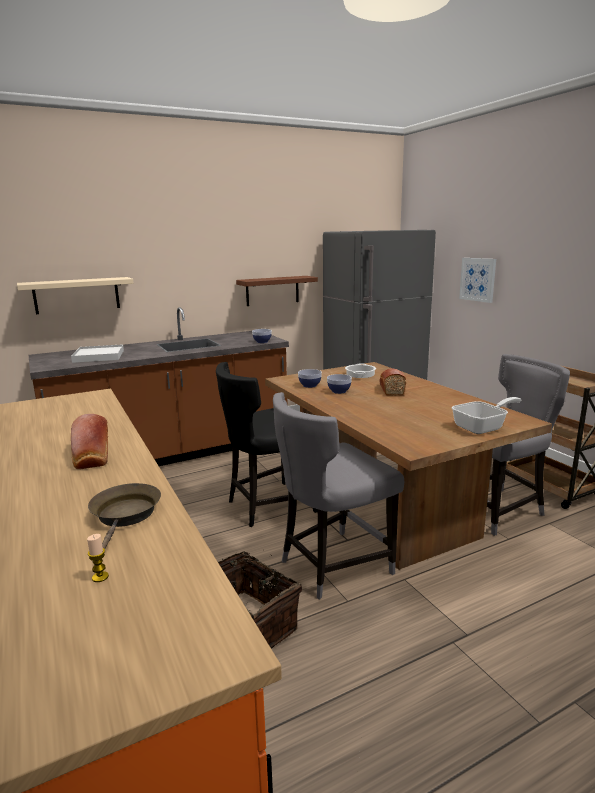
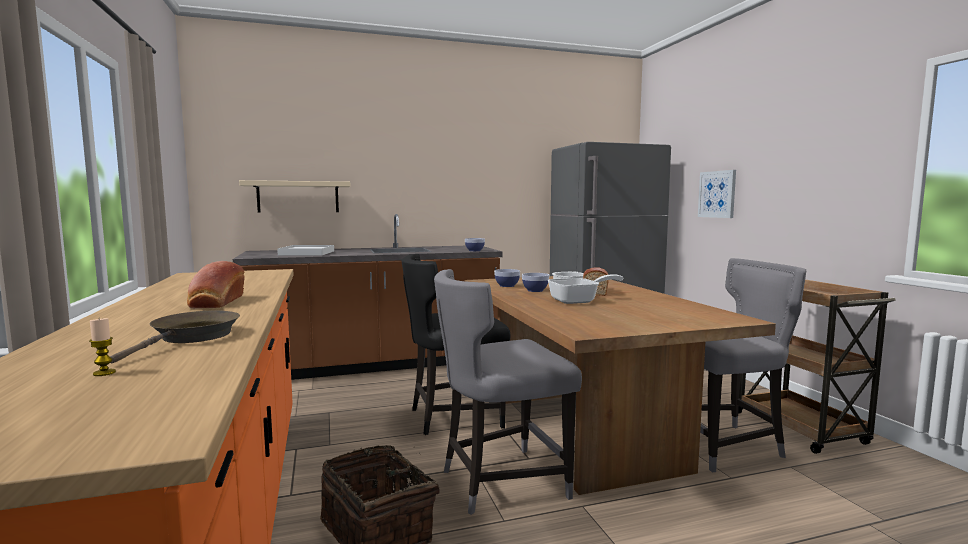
camera: 10 degrees right, 10 degrees down
brown shelf [236,276,318,306] -> none
frying pan [452,397,522,434] -> frying pan moved to [547,274,623,304]

